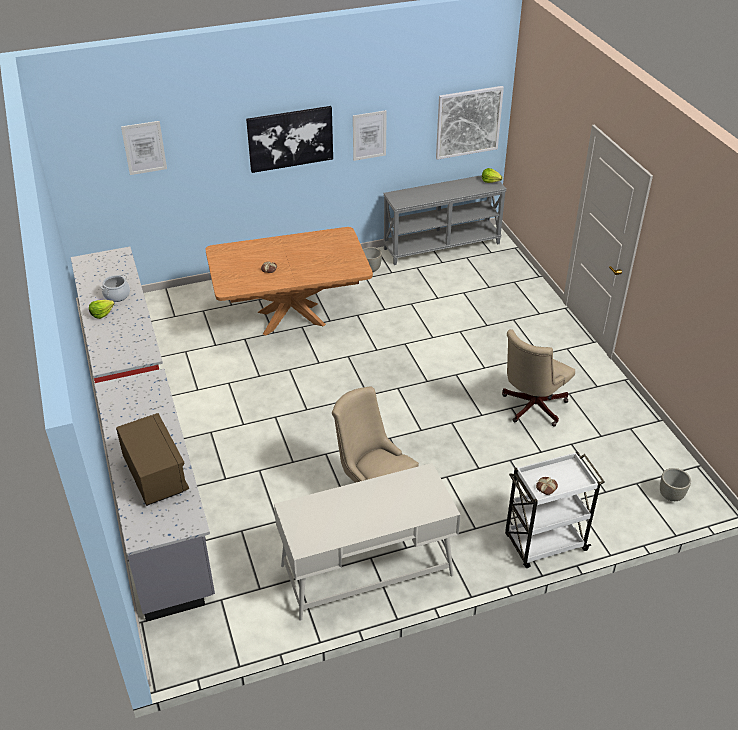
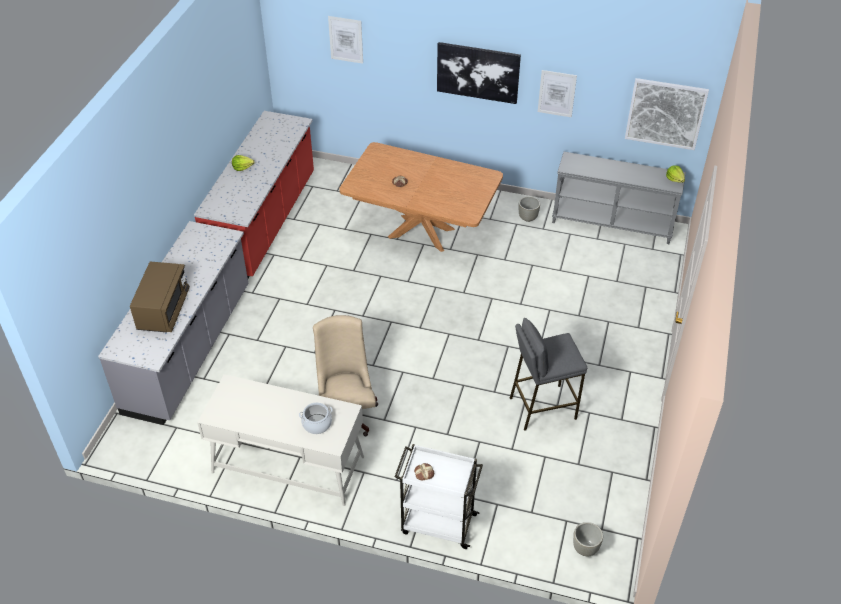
camera: 35 degrees right, 5 degrees up
cooking pot [101,274,130,302] -> cooking pot moved to [299,403,333,434]
beige office chair [502,329,575,427] -> grey stool [510,318,587,431]

